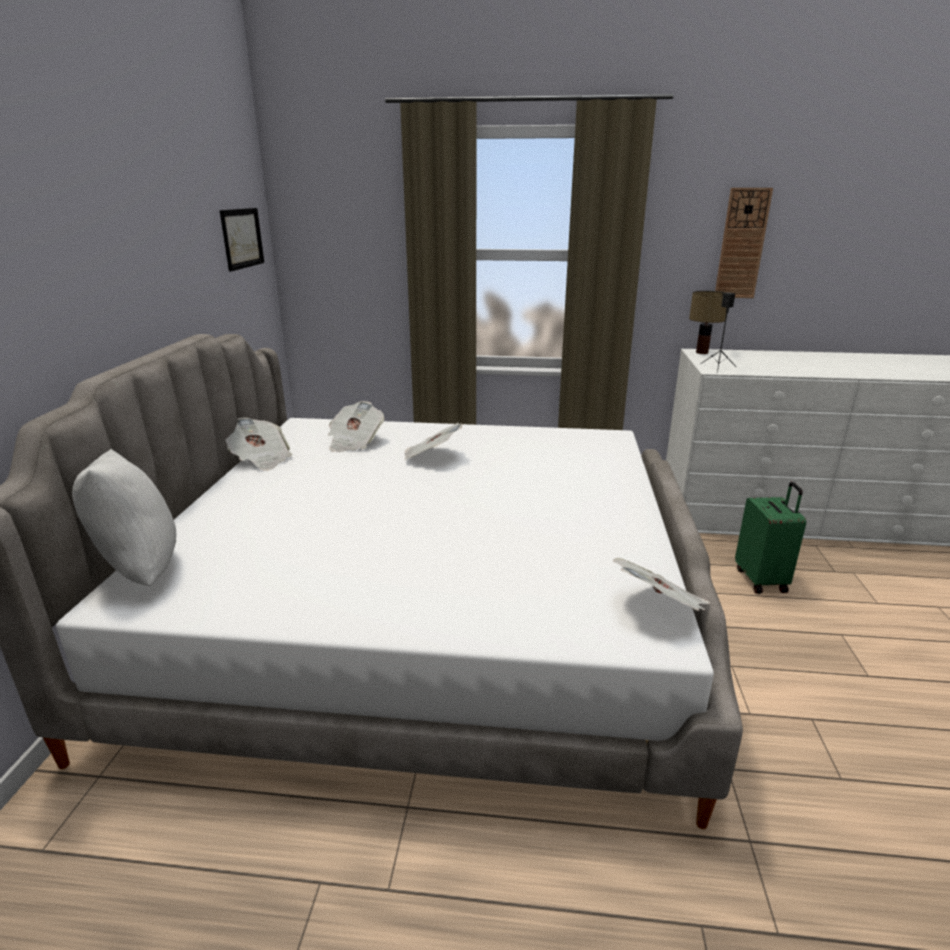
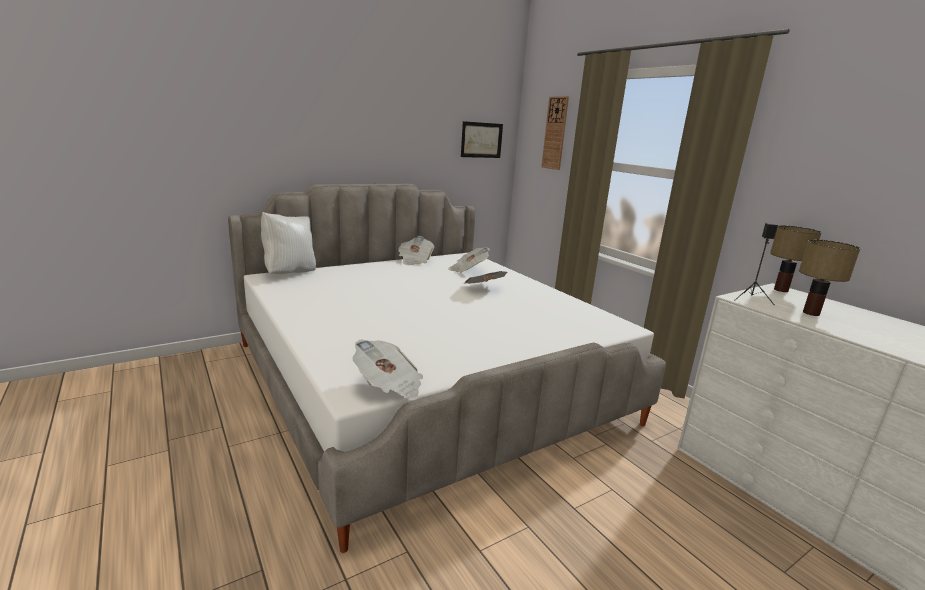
camera: 50 degrees right, 5 degrees down
wall clock [715,188,773,298] -> wall clock moved to [541,96,569,170]
green suitcase [735,482,806,594] -> none
none -> table lamp [799,239,861,316]

